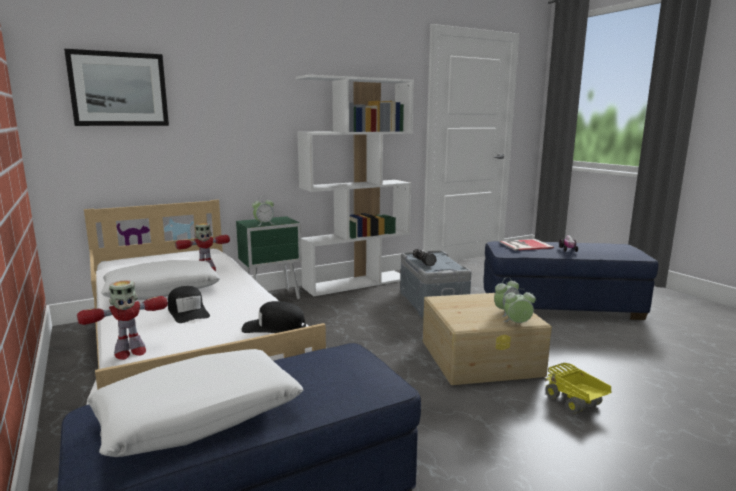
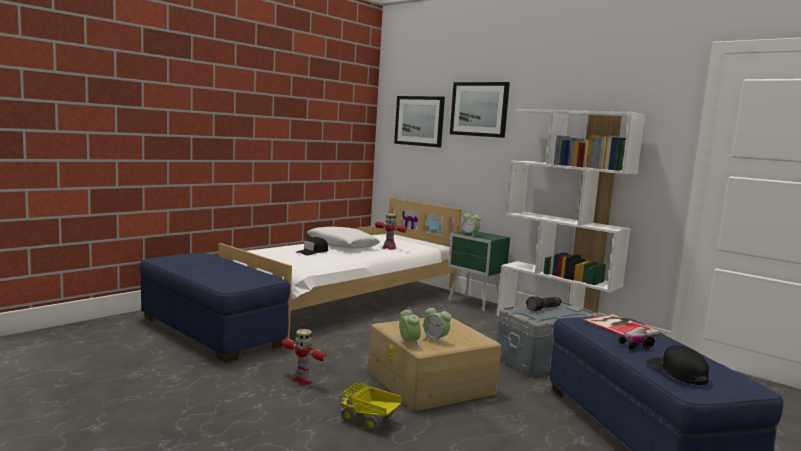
camera: 70 degrees right, 5 degrees down
toy robot [77,280,168,360] -> toy robot moved to [282,329,327,385]
white pillow [87,349,303,457] -> none
black cap [242,301,306,333] -> black cap moved to [647,345,709,385]
toy truck [545,363,611,413] -> toy truck turned 105 degrees counterclockwise [340,383,402,431]
none -> picture [450,82,510,138]

